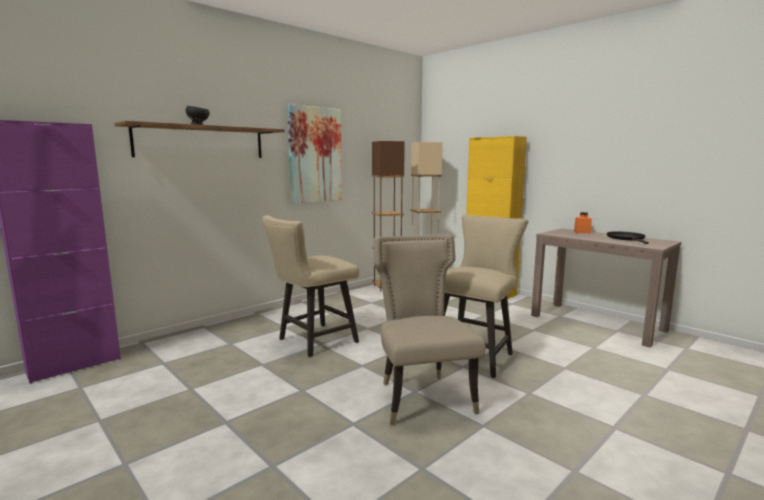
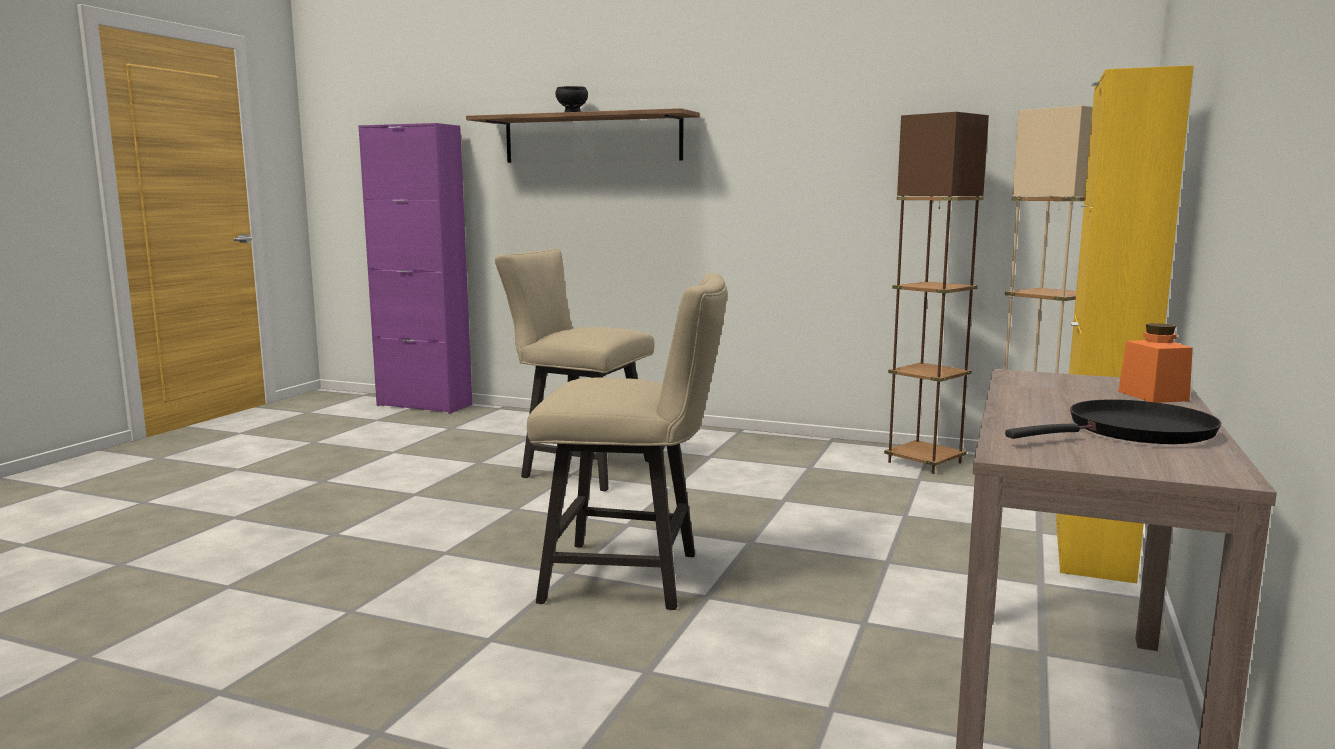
camera: 65 degrees right, 0 degrees up
picture [287,104,342,204] -> none
beige chair [373,234,486,425] -> none

